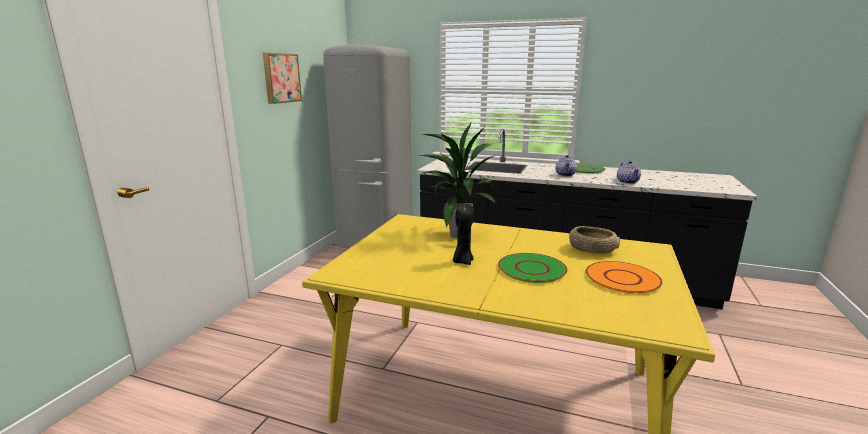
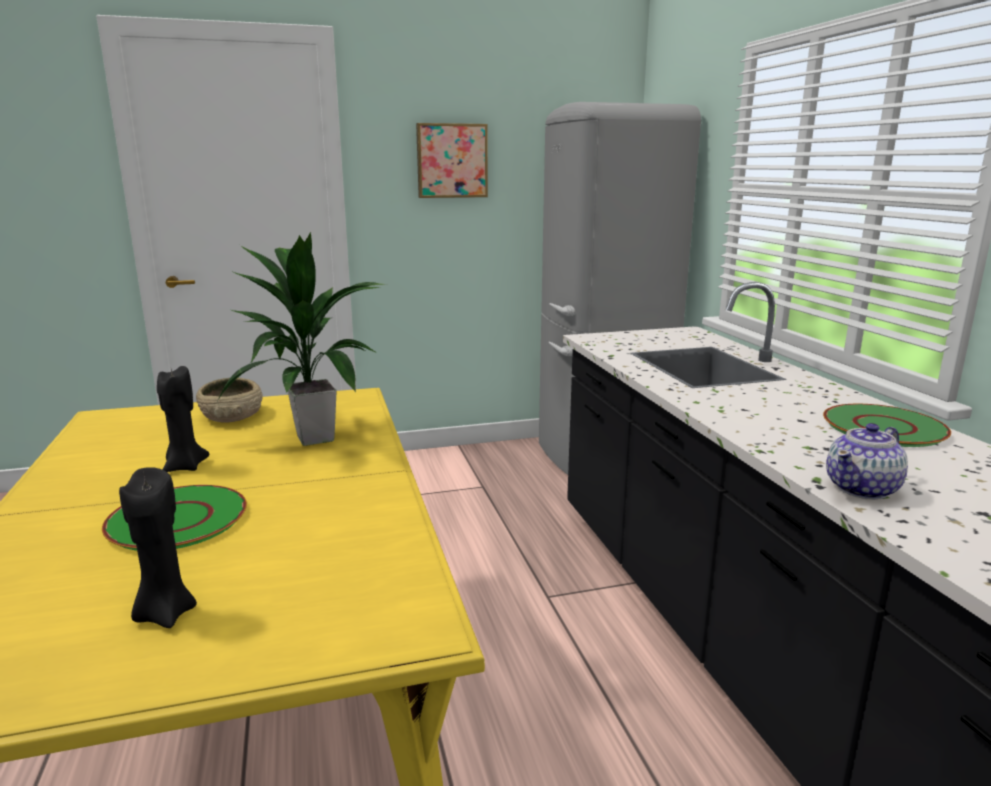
camera: 55 degrees right, 0 degrees up
teapot [555,155,577,177] -> none
beige bowl [569,226,620,254] -> beige bowl moved to [196,378,263,422]
orange plate [586,261,663,294] -> black candle [119,467,197,628]

